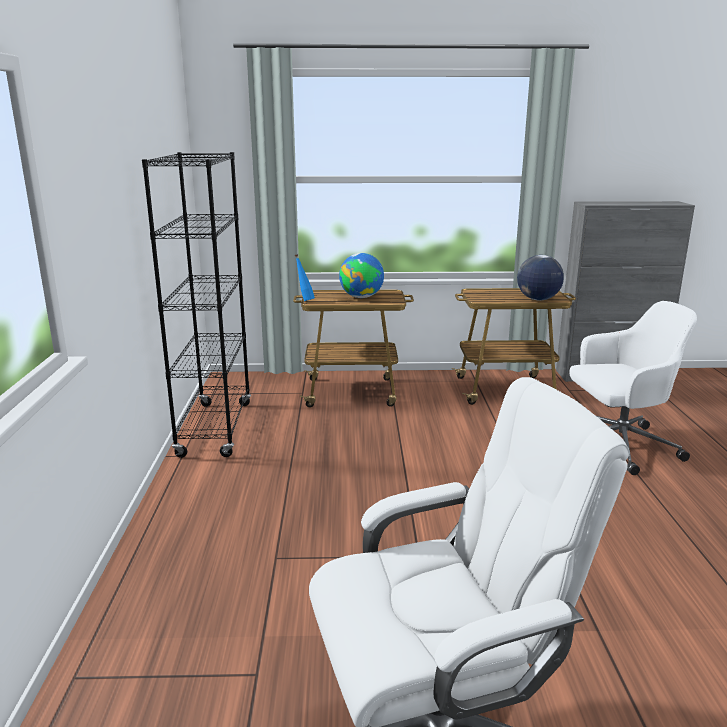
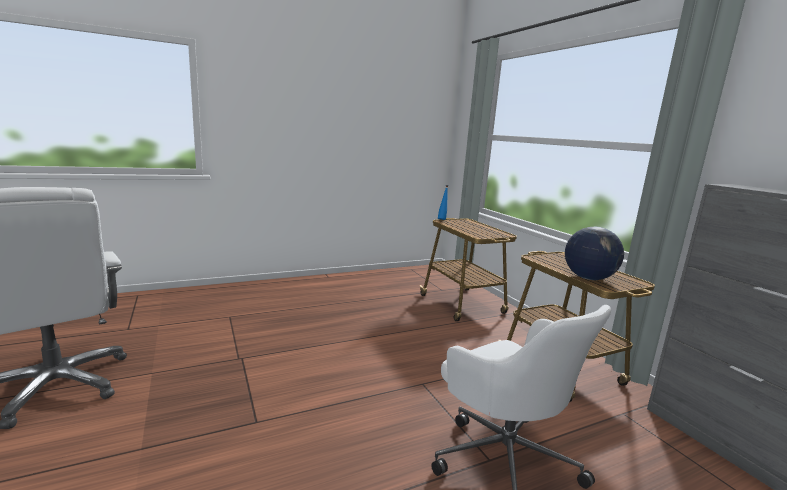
camera: 65 degrees right, 5 degrees down
black bookcase [142,152,251,458] -> none
globe [339,253,384,298] -> none

